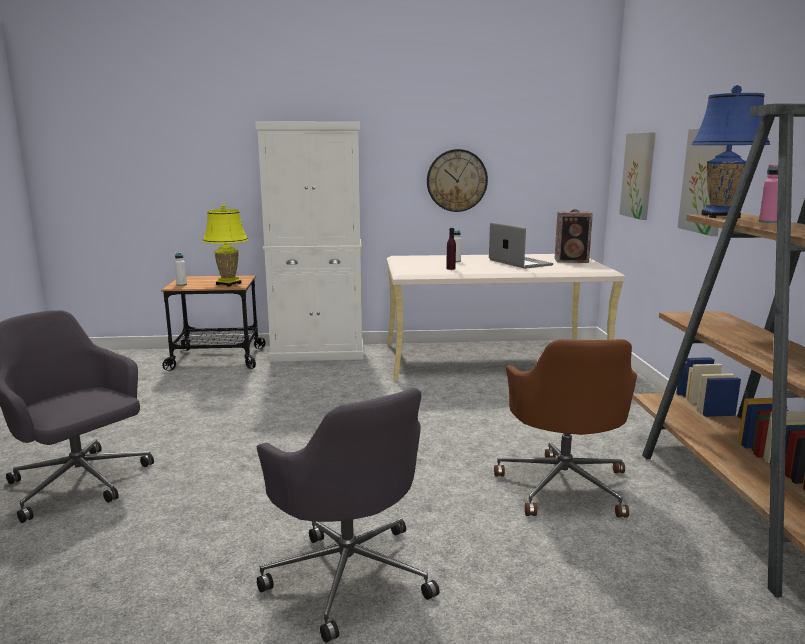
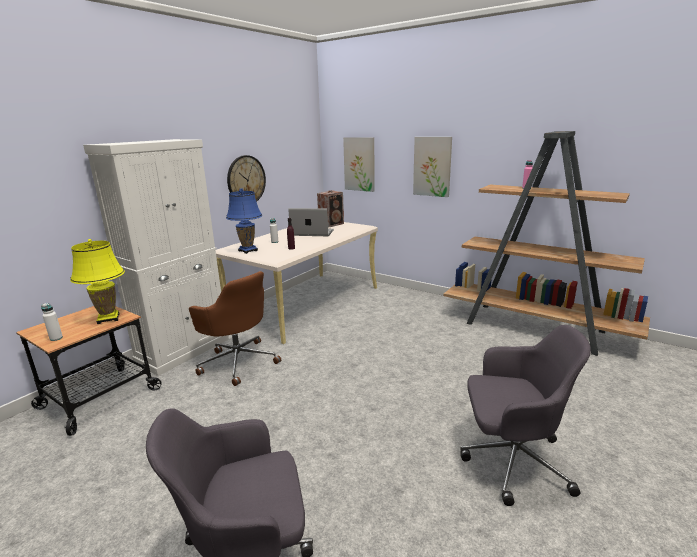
camera: 50 degrees left, 5 degrees up
brown office chair [494,339,637,518] -> brown office chair moved to [189,271,281,386]
blue table lamp [691,85,770,218] -> blue table lamp moved to [226,188,262,254]

